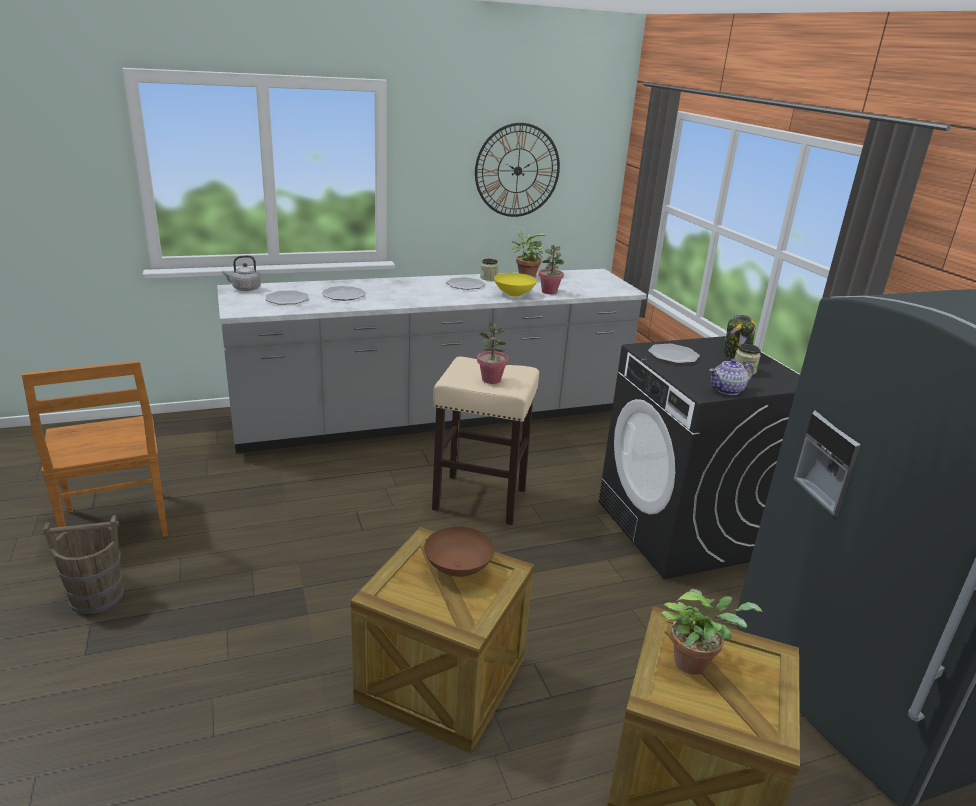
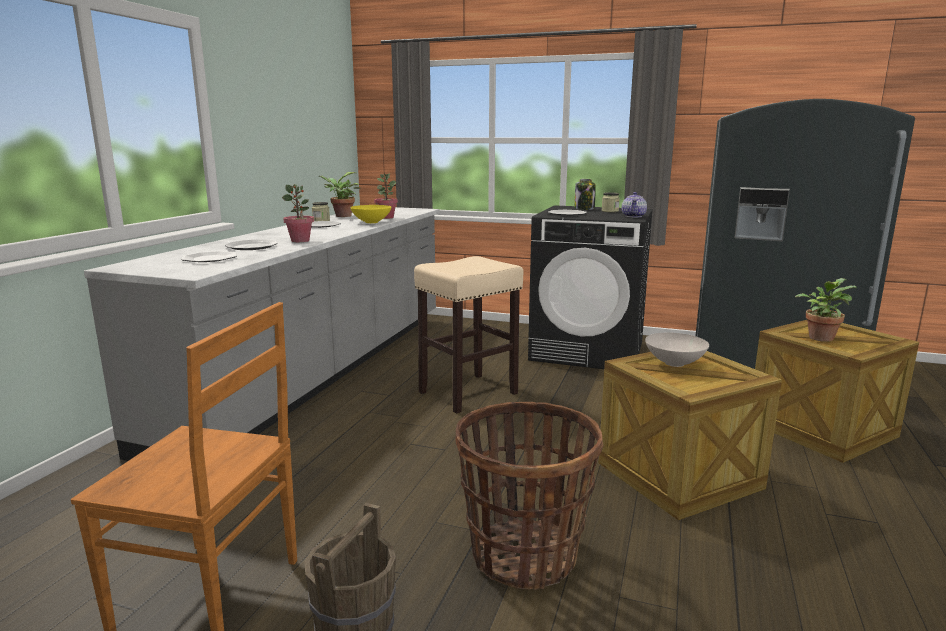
camera: 50 degrees left, 10 degrees down
grey kettle [222,255,261,291] -> none
brown bowl [424,527,494,577] -> white bowl [645,333,709,367]
wall clock [475,123,560,217] -> none
potted plant [477,322,509,384] -> potted plant moved to [282,184,314,242]
none -> basket [455,402,603,590]

